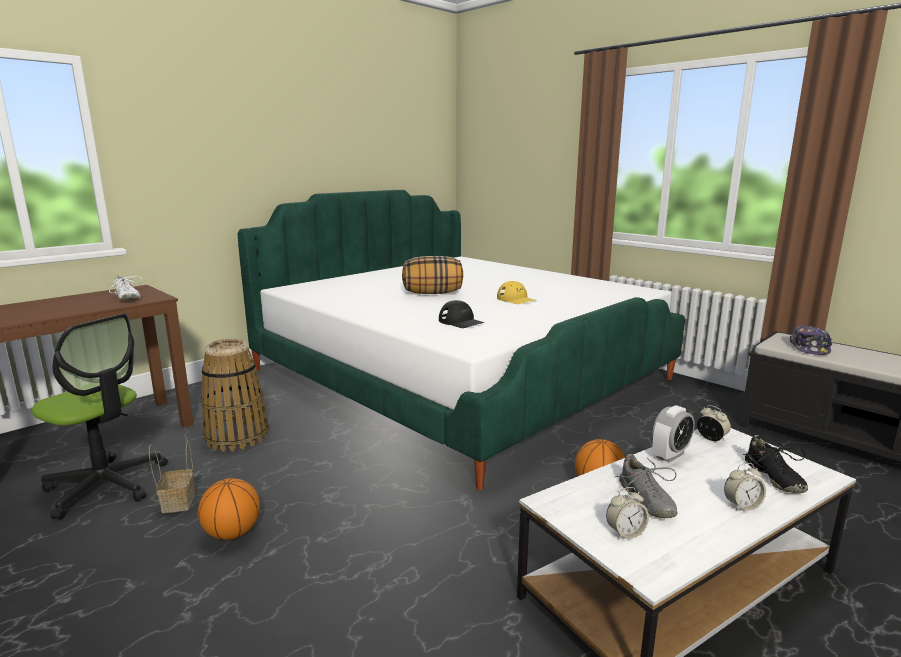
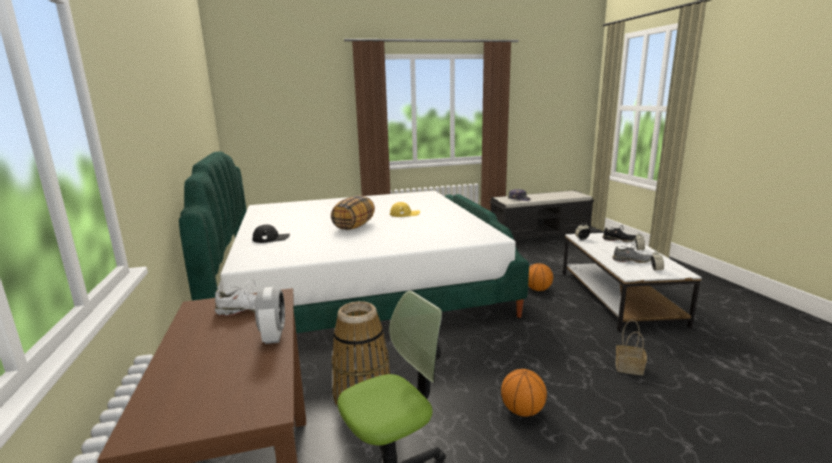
camera: 60 degrees left, 0 degrees up
basket [149,441,195,513] -> basket moved to [615,320,647,375]
black cap [439,300,485,328] -> black cap moved to [252,225,290,243]
alarm clock [652,405,695,463] -> alarm clock moved to [255,287,285,344]

